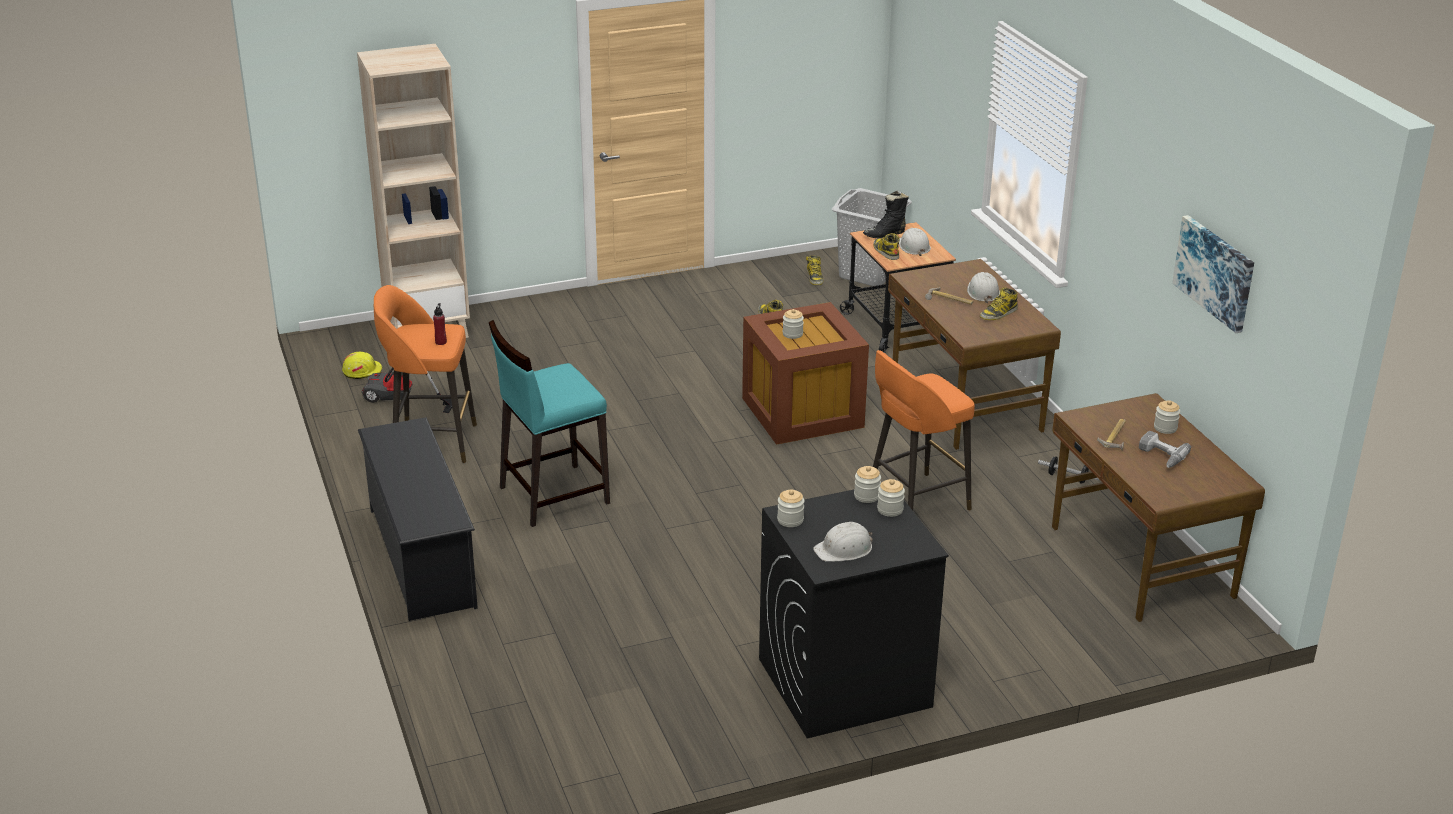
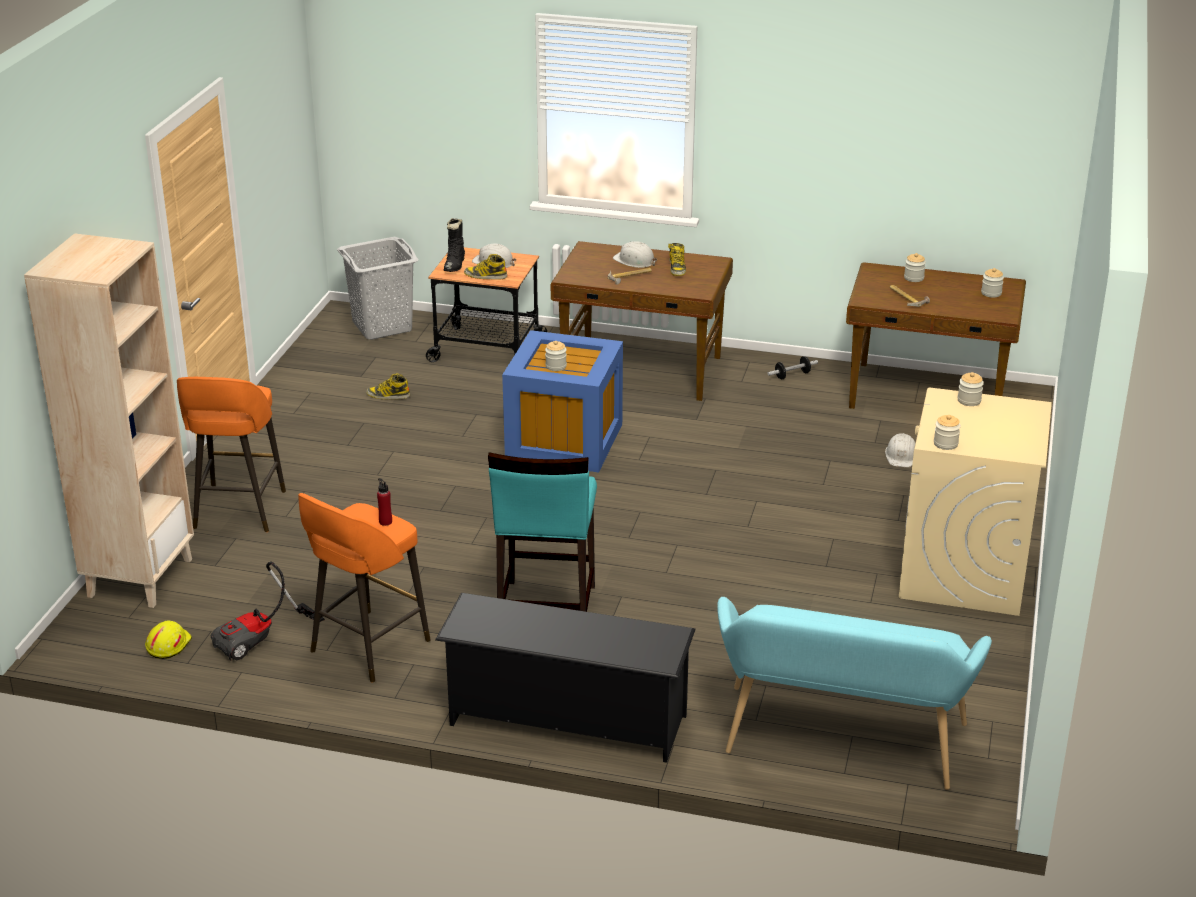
camera: 55 degrees left, 0 degrees up
brown storage box [742,302,869,445] -> blue storage box [502,330,623,472]
black washing machine [759,489,949,739] -> beige washing machine [899,387,1052,616]
boot [806,255,823,285] -> none
white hard hat [813,522,873,562] -> white hard hat moved to [885,433,915,467]
jar [854,466,881,503] -> jar moved to [981,268,1004,298]
orange stool [873,350,975,510] -> orange stool moved to [177,377,286,532]
power drill [1139,431,1191,468] -> none
picture [1172,215,1254,333] -> none
none -> turquoise bench [717,597,992,790]

